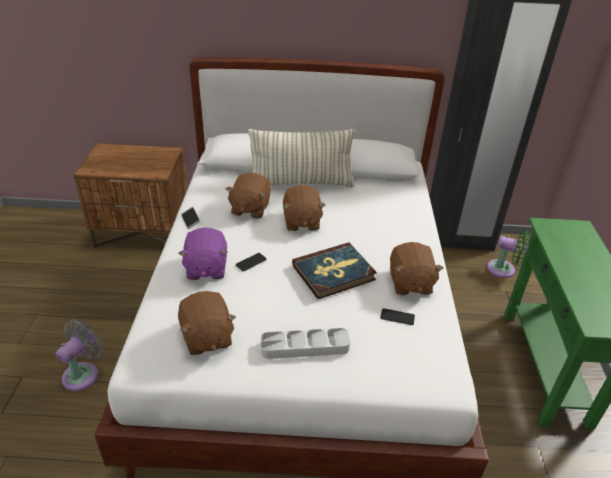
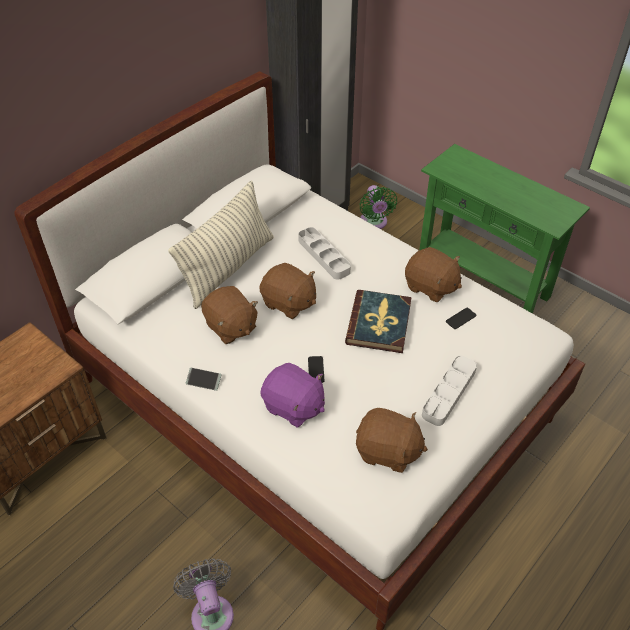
camera: 50 degrees left, 10 degrees up
green fan [487,230,532,278] -> green fan turned 105 degrees clockwise [359,185,397,229]
none -> grey tray [298,227,351,280]

